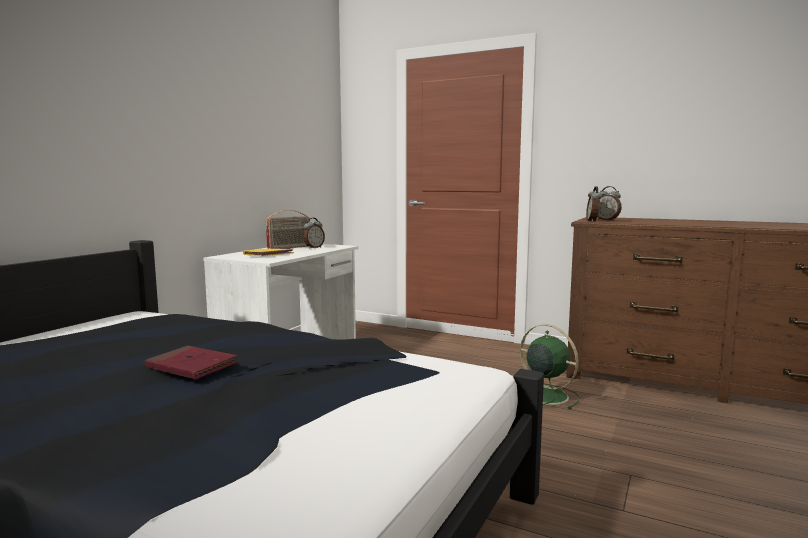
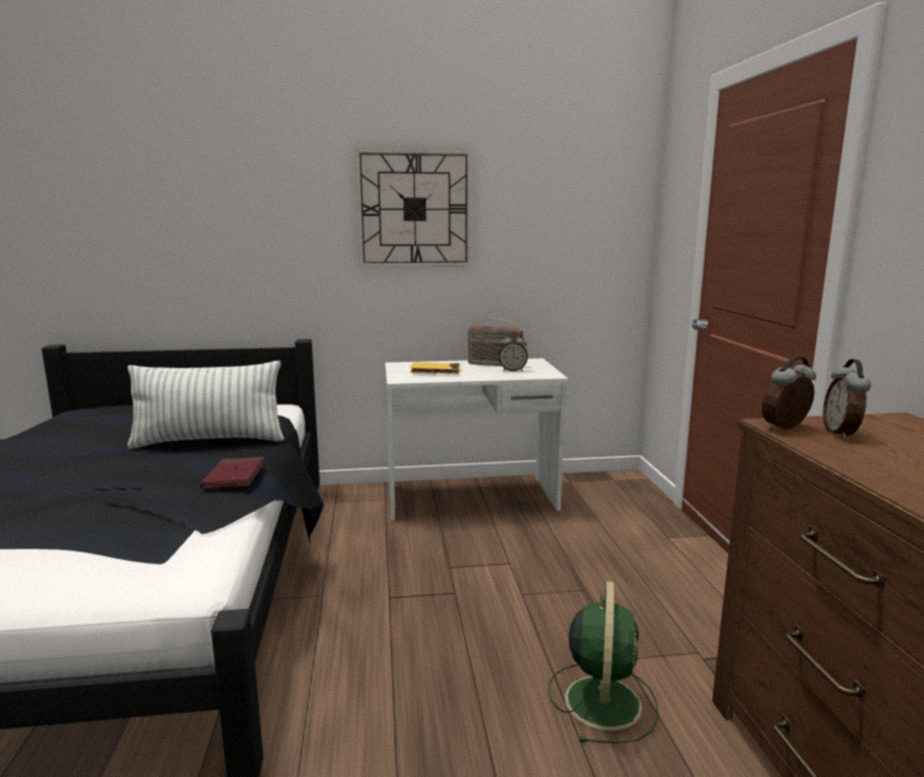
camera: 55 degrees right, 5 degrees up
red book [145,346,238,379] -> red book moved to [201,457,265,489]
none -> pillow [127,361,285,449]
none -> wall clock [355,148,472,268]

